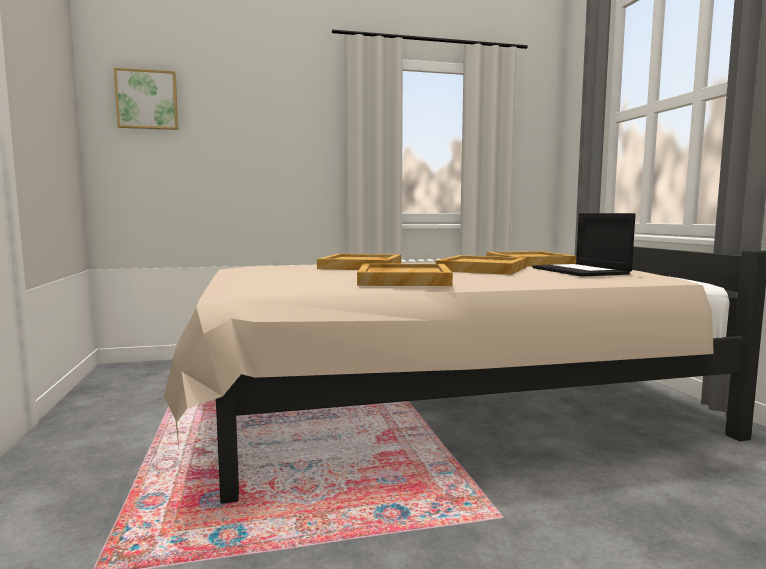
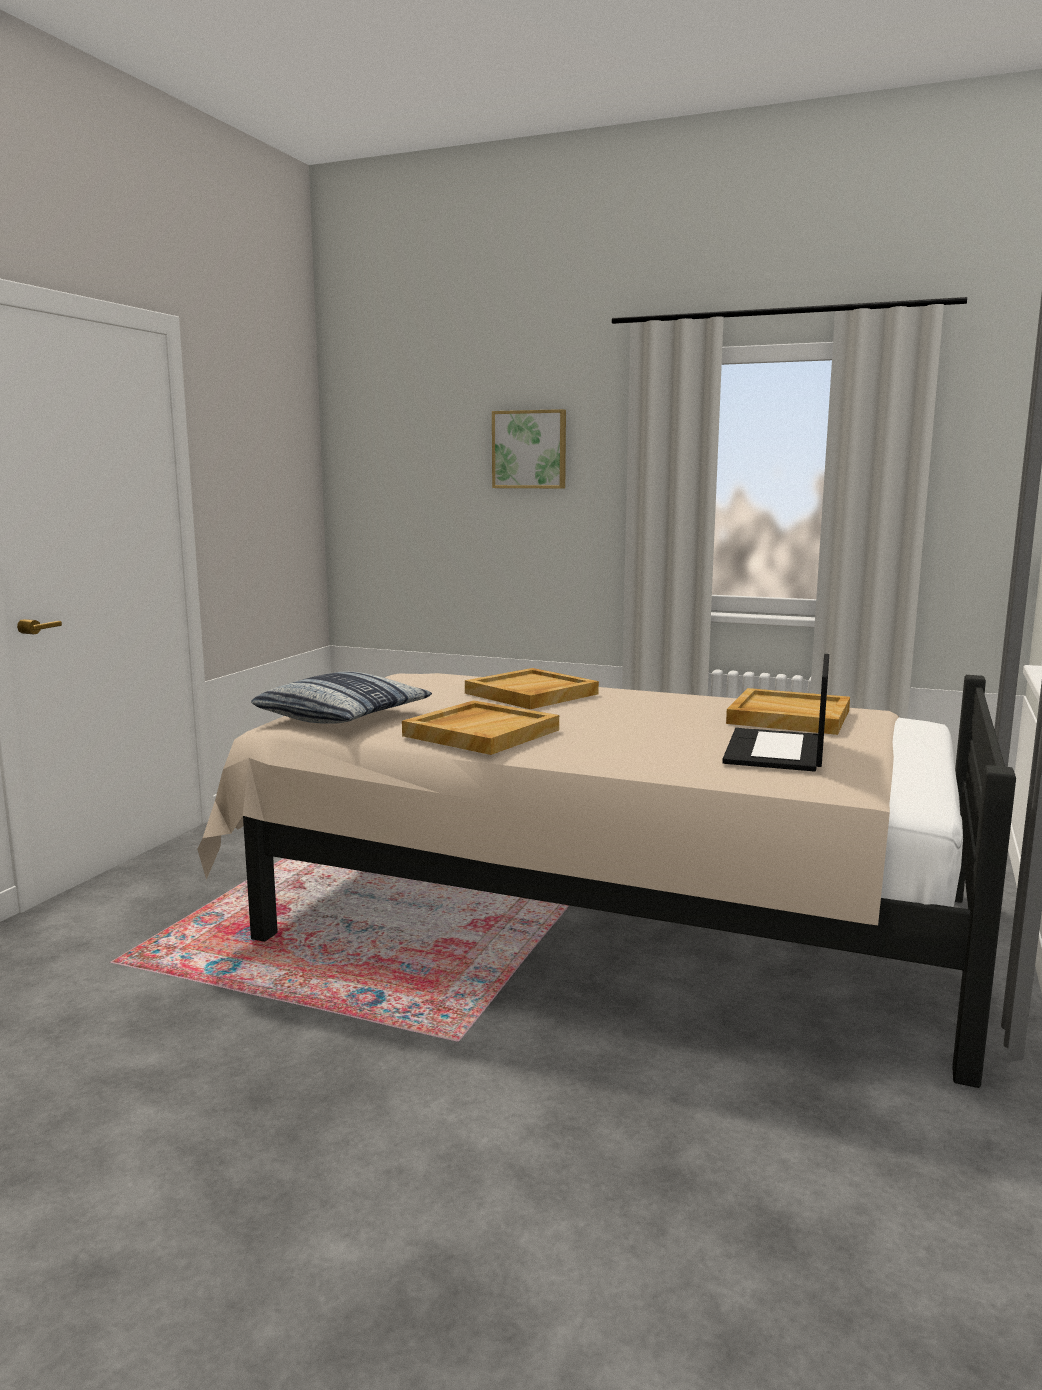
camera: 35 degrees right, 5 degrees up
picture [114,68,179,130] -> picture moved to [492,409,566,488]
beige tray [436,255,527,275] -> none
none -> pillow [251,672,432,724]

